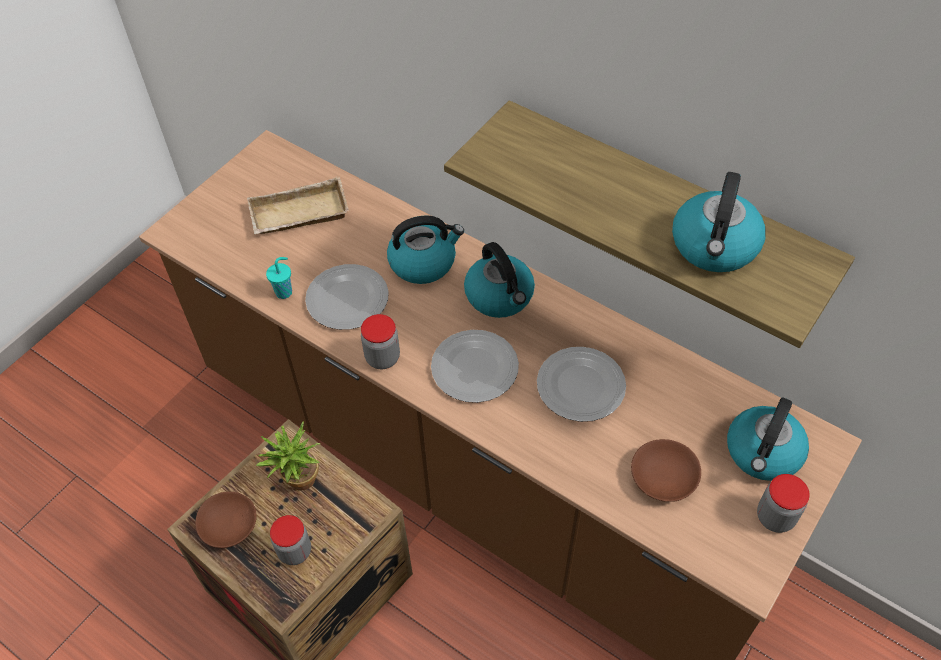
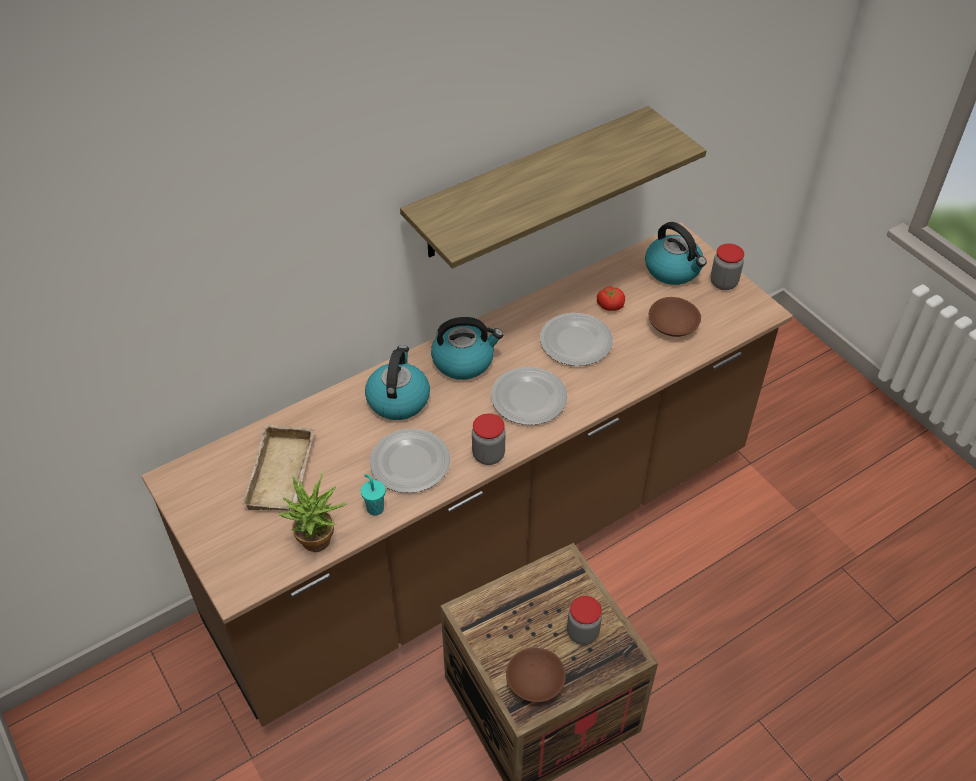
camera: 70 degrees left, 5 degrees down
potted plant [256,421,320,490] -> potted plant moved to [278,471,347,552]
kettle [672,172,766,272] -> none
none -> tomato [597,286,625,311]

